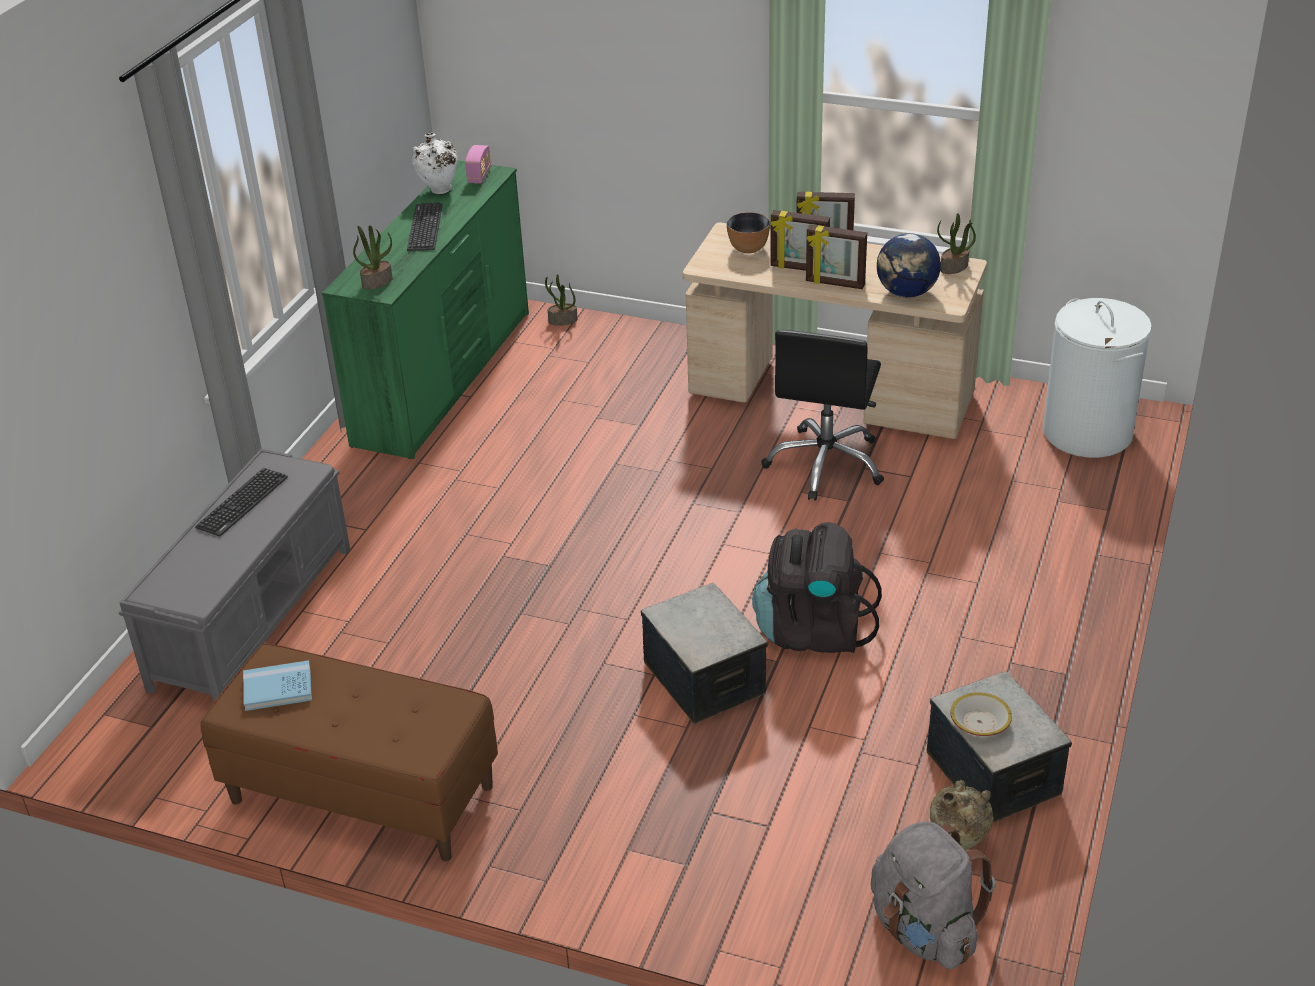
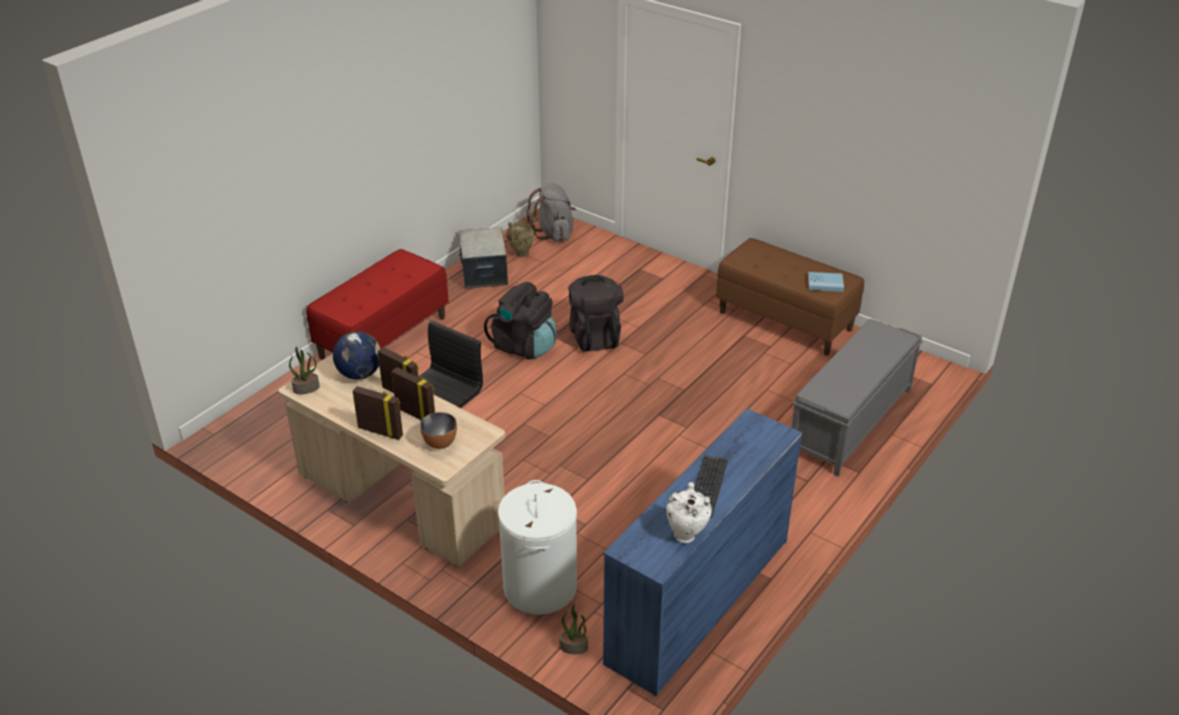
camera: 165 degrees left, 0 degrees up
keyboard [195,468,288,536] -> none
green dresser [322,160,529,459] -> blue dresser [603,408,802,696]
potted plant [353,225,393,290] -> none
radio [465,145,491,183] -> none
storage box [641,583,768,724] -> black backpack [568,275,623,352]
bowl [950,692,1012,736] -> none
white laundry basket [1043,298,1152,458] -> white laundry basket moved to [498,480,577,615]
none -> red bench [306,249,449,359]

